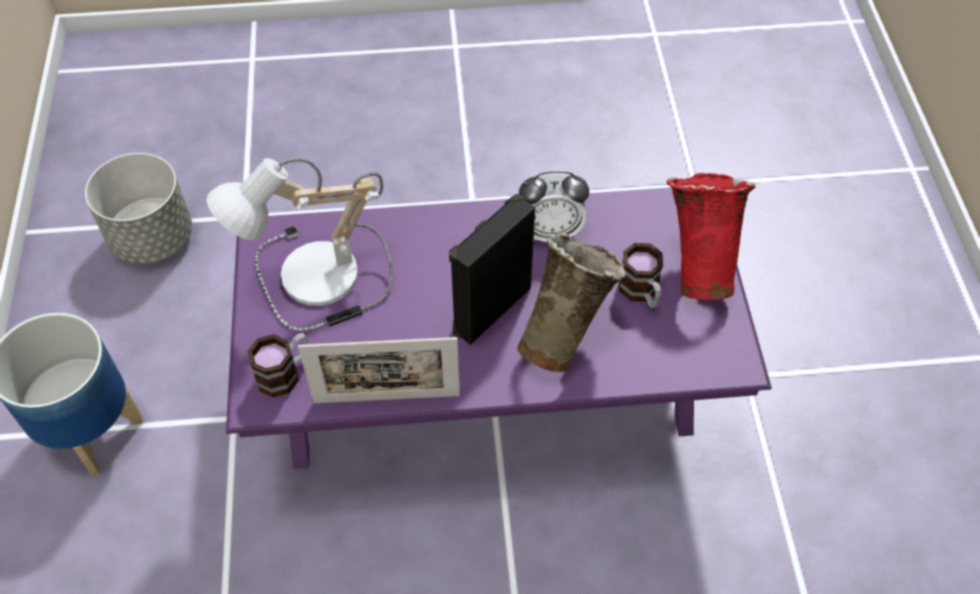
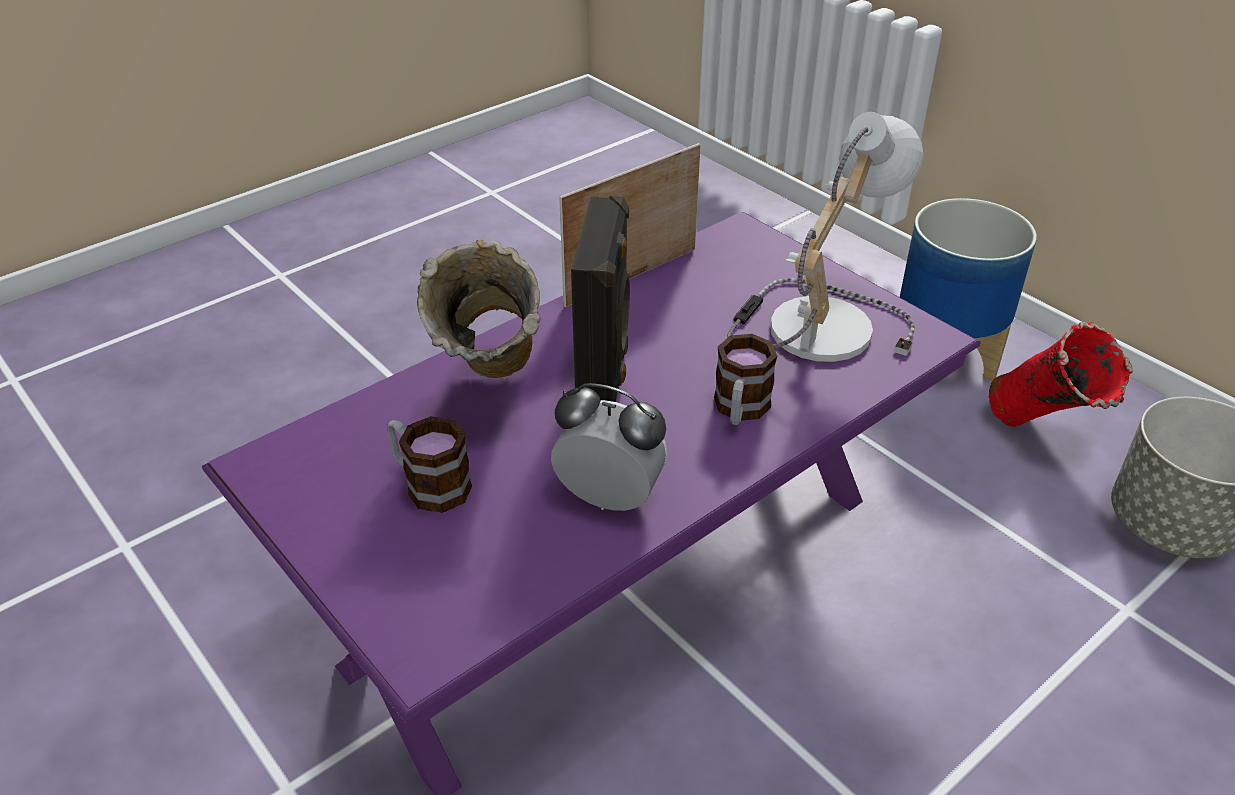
camera: 145 degrees right, 15 degrees down
mug [247,333,308,397] -> mug moved to [714,334,777,425]
alarm clock [519,171,589,242] -> alarm clock turned 60 degrees clockwise [551,383,667,511]
red vase [667,173,755,300] -> red vase moved to [989,322,1133,427]

